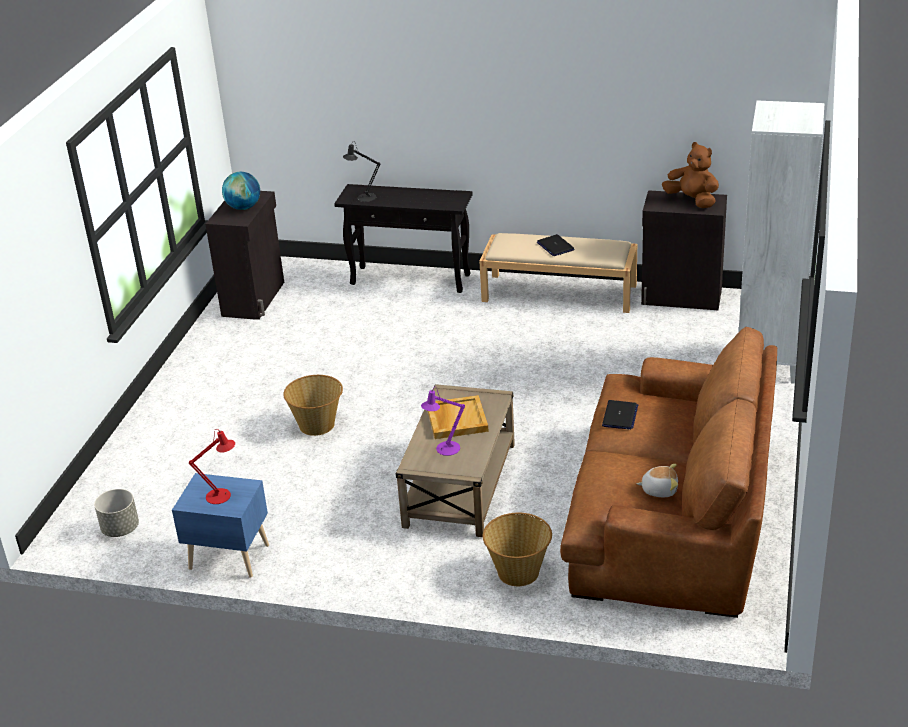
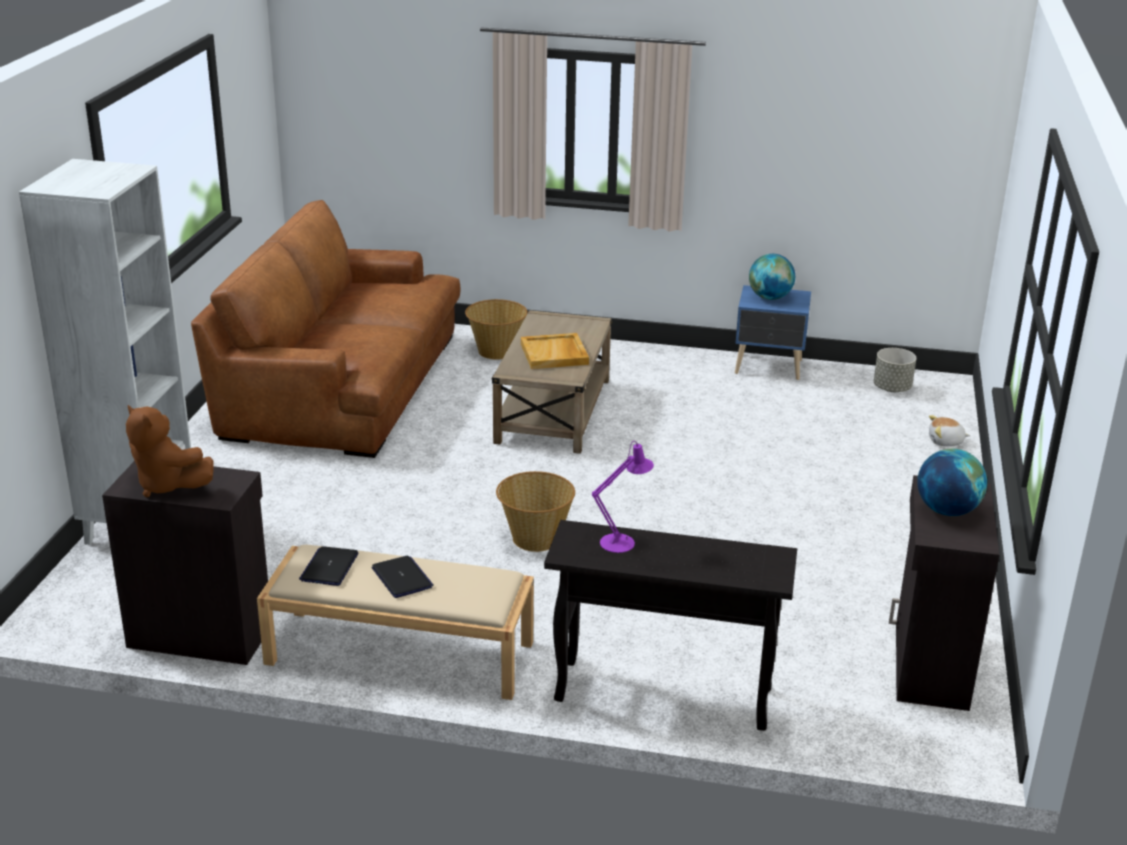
camera: 175 degrees right, 5 degrees down
red table lamp [189,429,235,504] -> globe [749,254,795,300]
basket [283,375,343,436] -> basket moved to [496,471,575,552]
black table lamp [343,141,381,202] -> none
purple table lamp [421,387,465,456] -> purple table lamp moved to [592,441,654,553]
laptop [602,400,638,430] -> laptop moved to [299,546,358,586]
plush toy [637,464,678,497] -> plush toy moved to [929,415,970,446]

